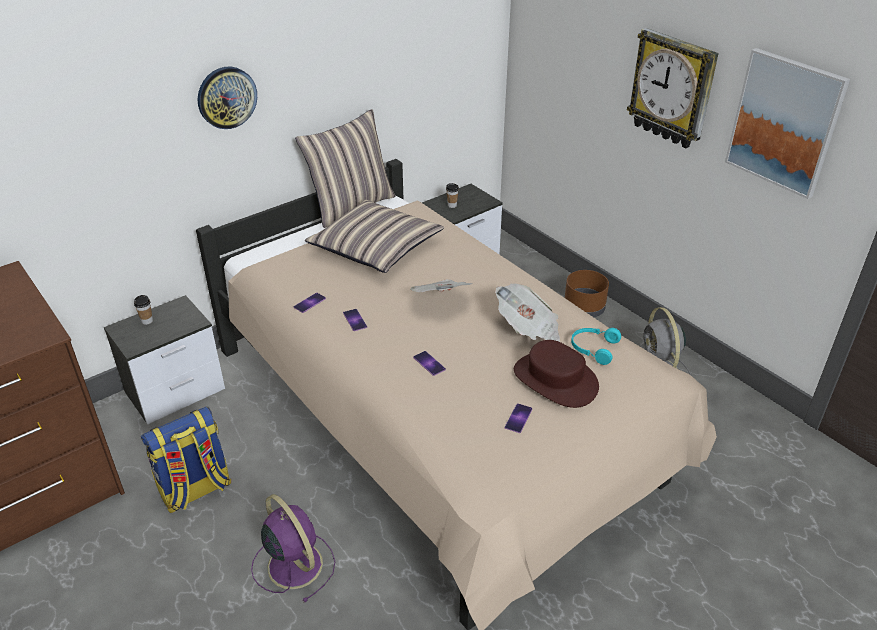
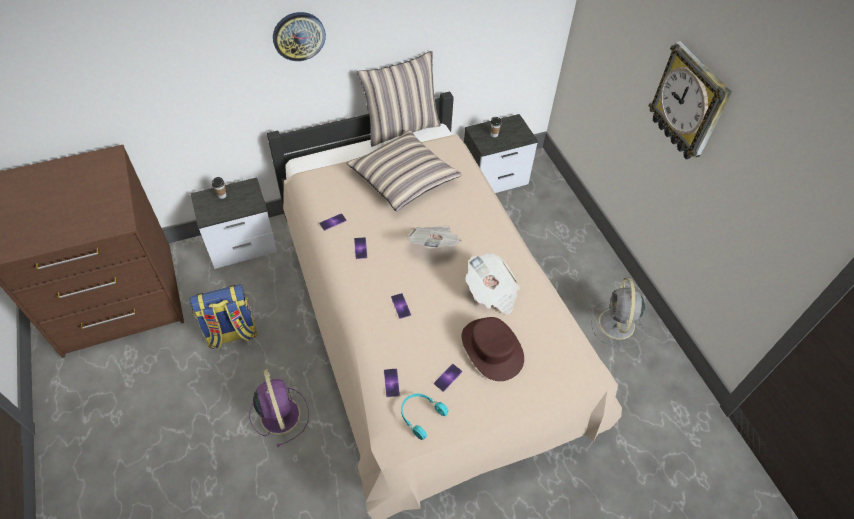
camera: 15 degrees right, 15 degrees up
brown planter [565,270,609,317] -> none
turquoise headphones [571,328,621,365] -> turquoise headphones moved to [401,394,449,440]
picture [725,48,850,199] -> none
none -> phone [384,369,400,397]

